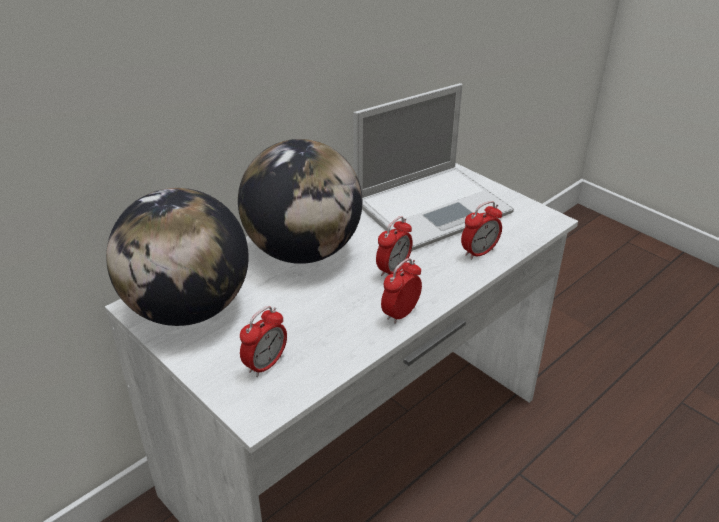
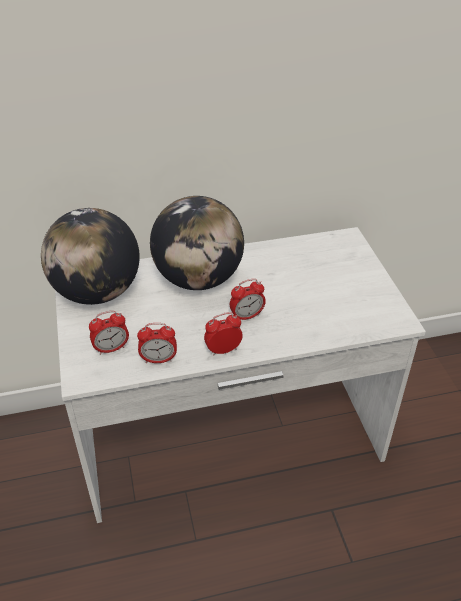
camera: 30 degrees right, 5 degrees up
laptop [353,83,514,251] -> none
alarm clock [461,201,502,260] -> alarm clock moved to [137,323,177,363]

